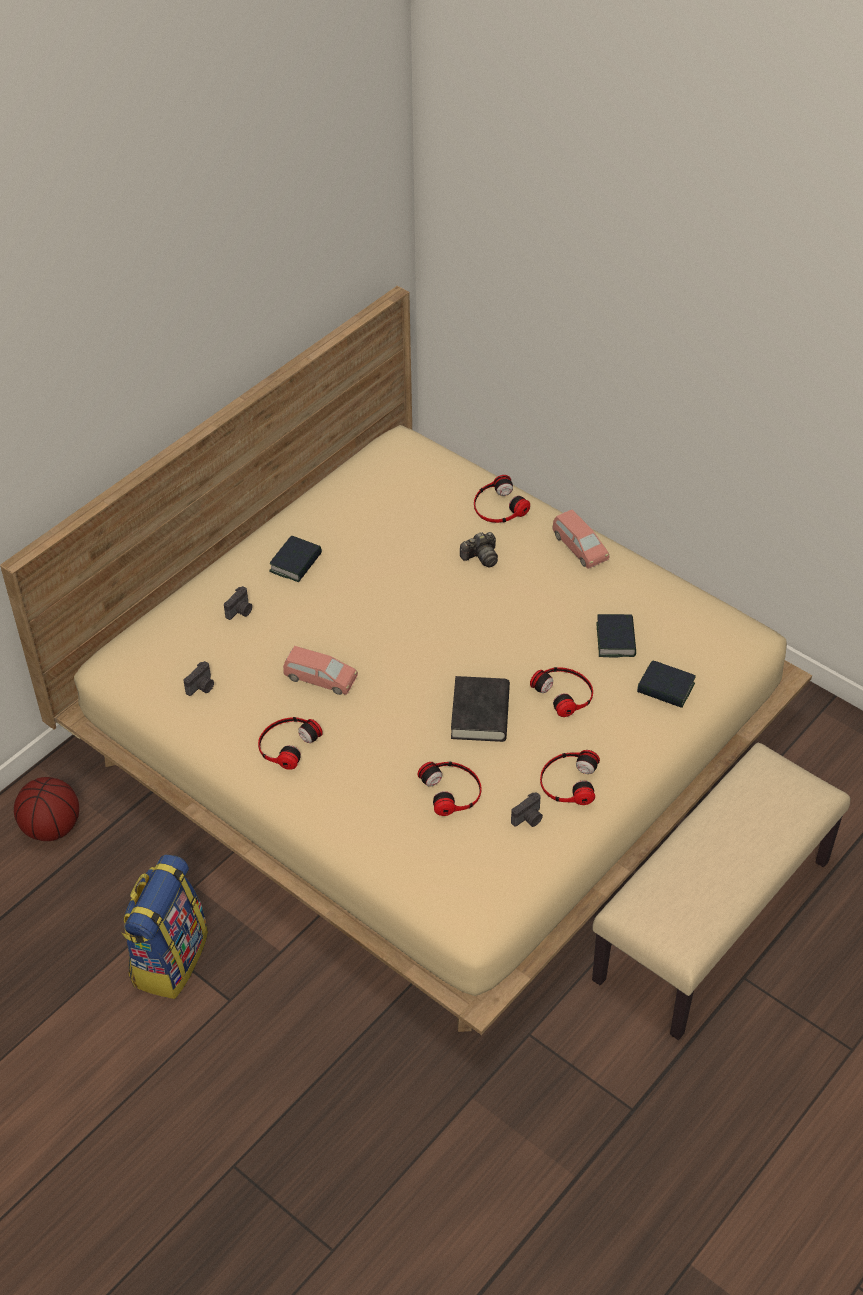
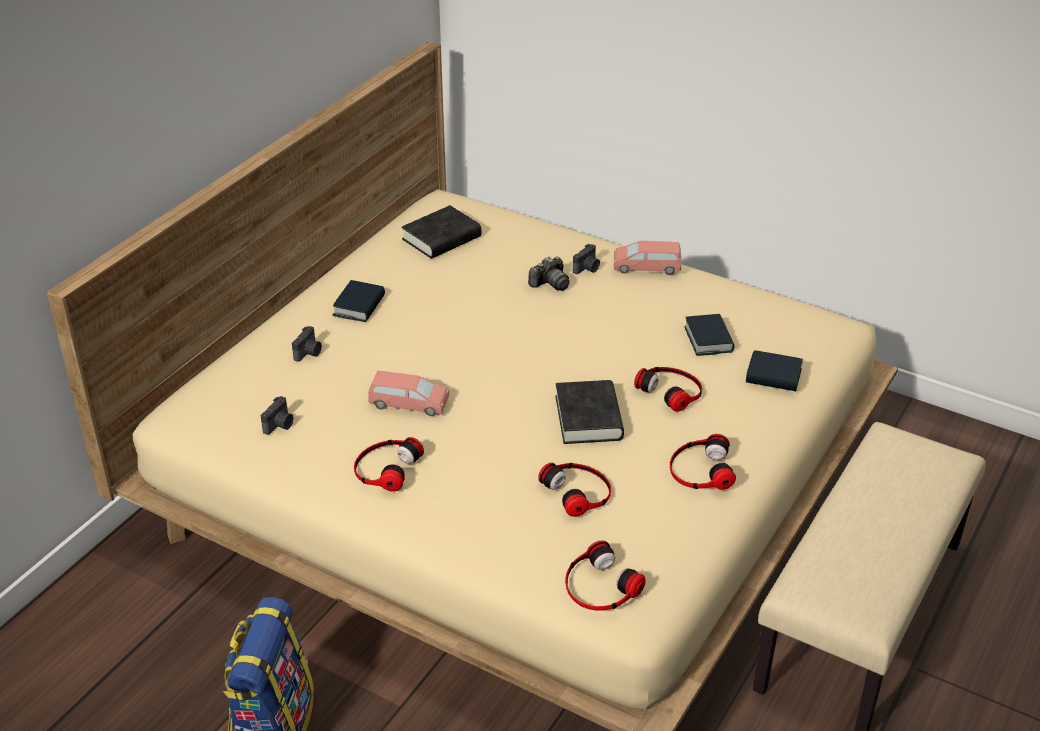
camera: 10 degrees left, 10 degrees down
basketball [14,777,79,841] -> none
headphones [474,475,530,523] -> headphones moved to [565,541,645,611]
camera [511,792,543,827] -> camera moved to [573,244,600,274]
pink toy car [552,510,609,569] -> pink toy car turned 135 degrees clockwise [614,241,682,275]
none -> black book [401,205,481,259]

